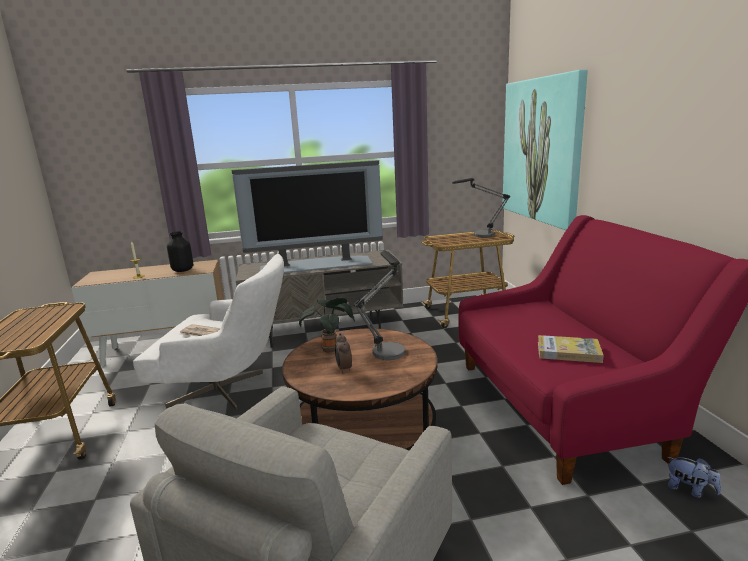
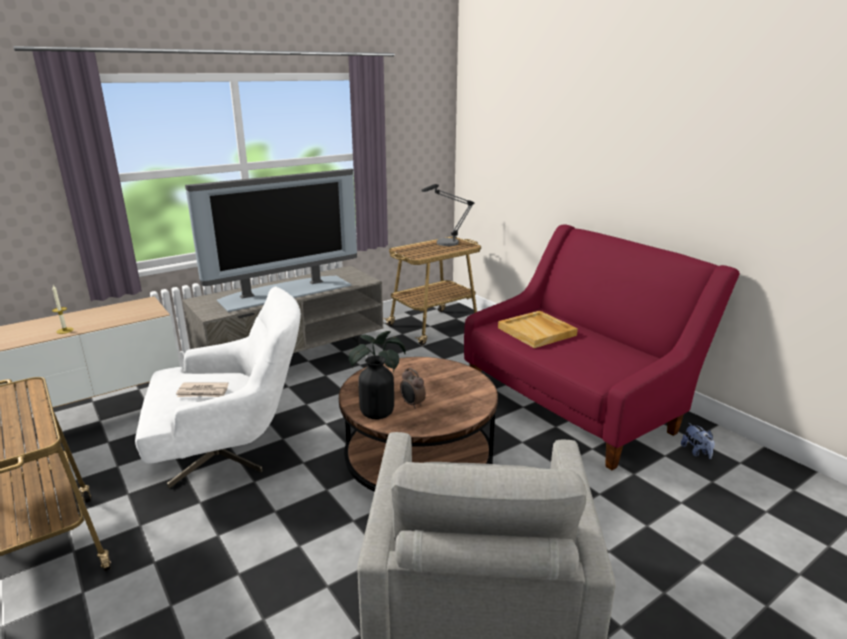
camera: 25 degrees left, 5 degrees up
black vase [167,231,193,272] -> black vase moved to [358,356,394,419]
table lamp [354,251,405,360] -> none
picture [502,70,588,230] -> none
book [538,335,604,363] -> none
plush toy [667,457,721,498] -> plush toy turned 60 degrees clockwise [681,423,715,459]
none -> beige tray [498,311,578,348]

